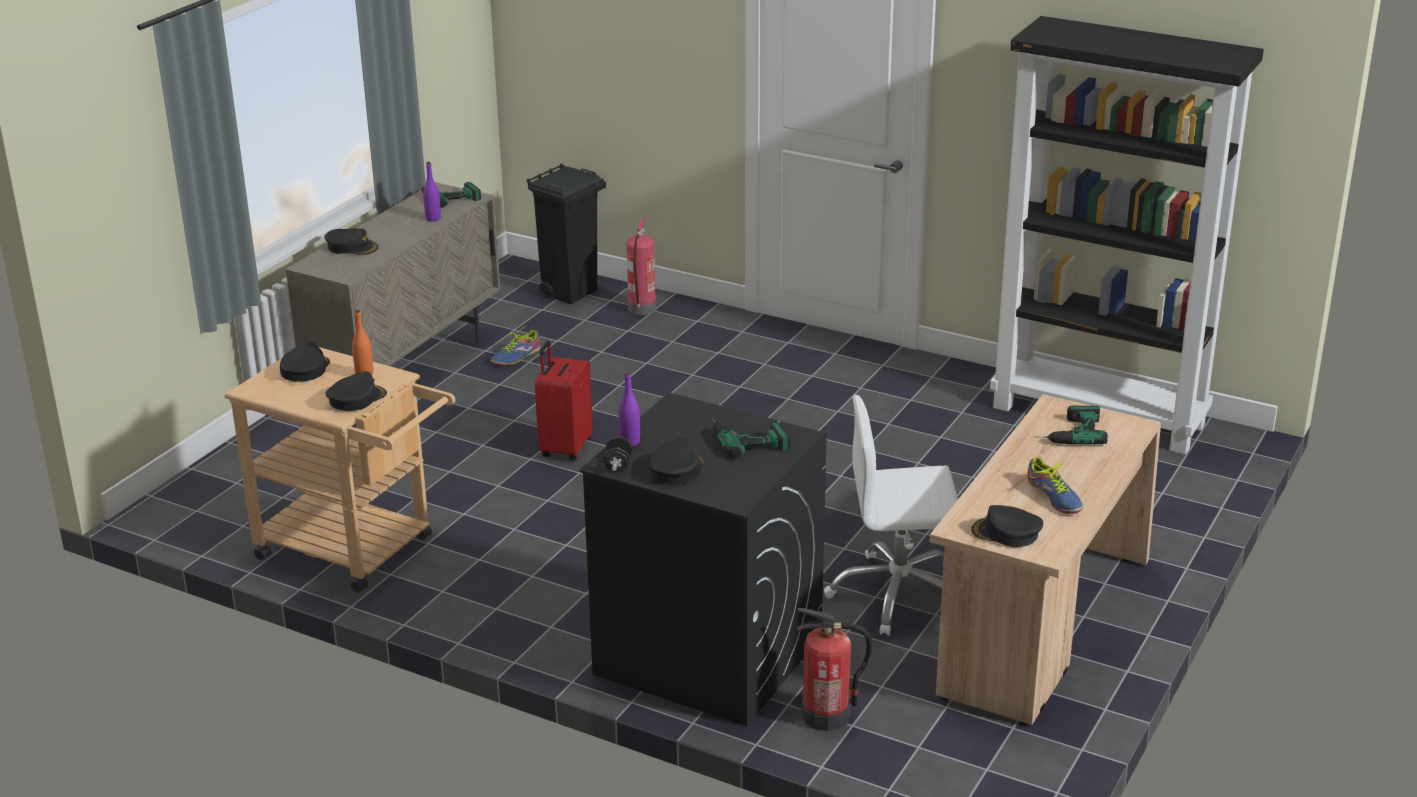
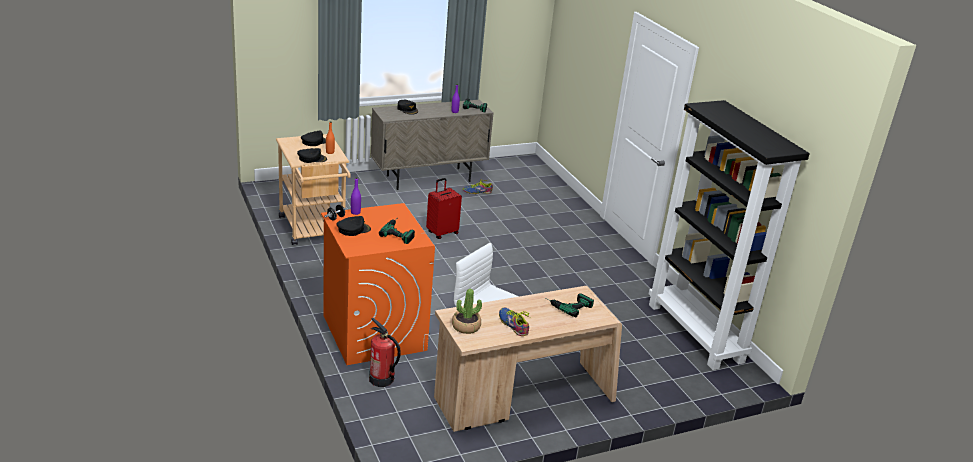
camera: 35 degrees right, 0 degrees up
black trash can [527,163,606,304] -> none
black washing machine [579,392,827,727] -> orange washing machine [321,203,435,365]
fire extinguisher [626,217,656,315] -> none
black cap [971,505,1043,547] -> potted plant [452,289,482,334]
shoe [1027,457,1083,514] -> shoe turned 135 degrees clockwise [499,308,530,336]

